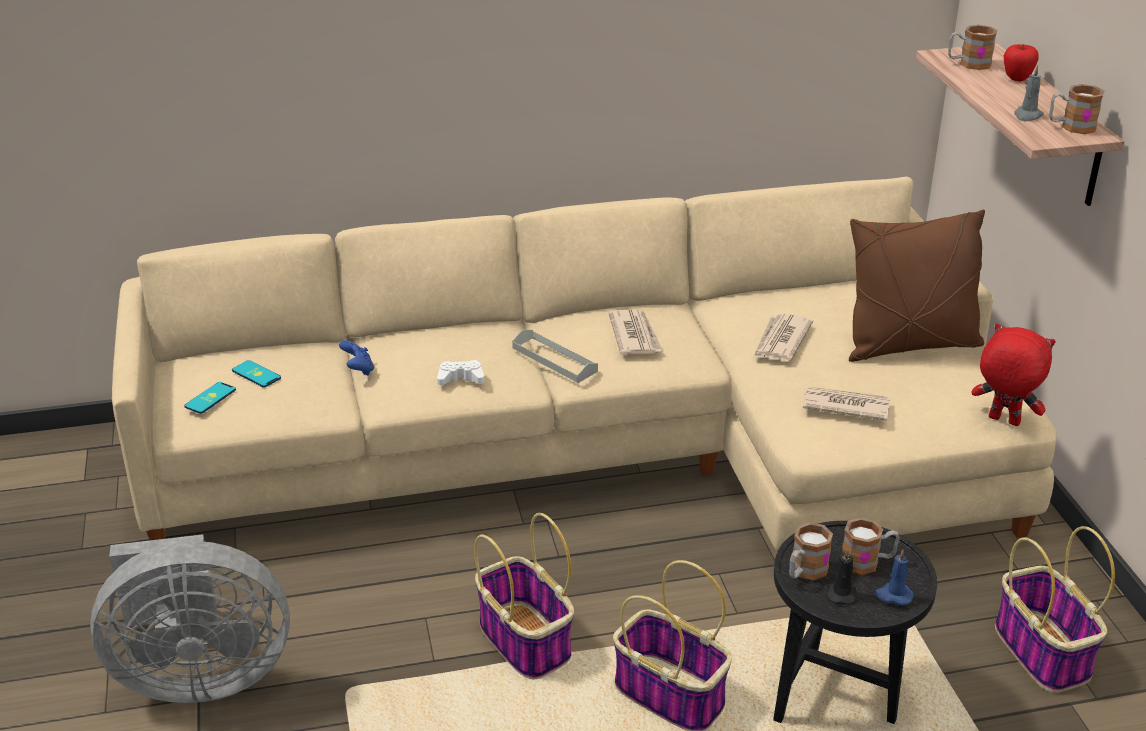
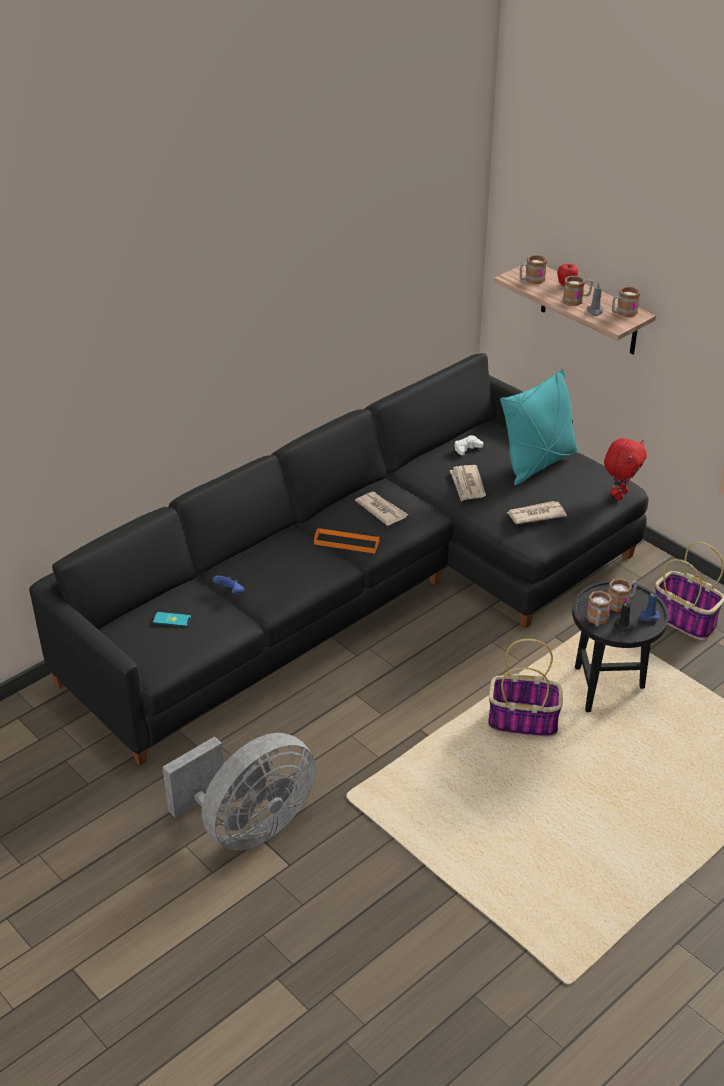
camera: 30 degrees left, 5 degrees up
beige sofa [112,177,1057,551] -> black sofa [29,353,649,766]
phone [184,382,236,414] -> none
white game controller [437,360,484,385] -> white game controller moved to [454,435,483,455]
basket [474,513,574,679] -> none
grey tray [512,330,598,383] -> orange tray [314,528,380,553]
brown pillow [849,210,985,362] -> turquoise pillow [500,369,578,485]
red plush toy [971,323,1056,426] -> red plush toy turned 120 degrees clockwise [604,439,647,500]
none -> mug [563,276,593,306]

